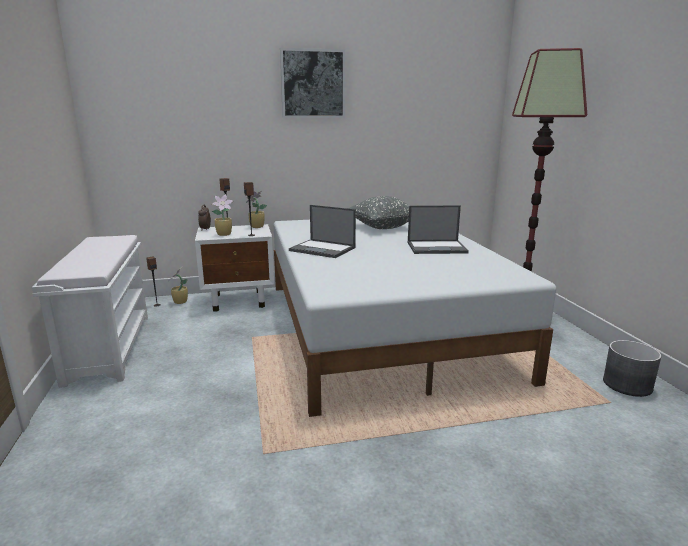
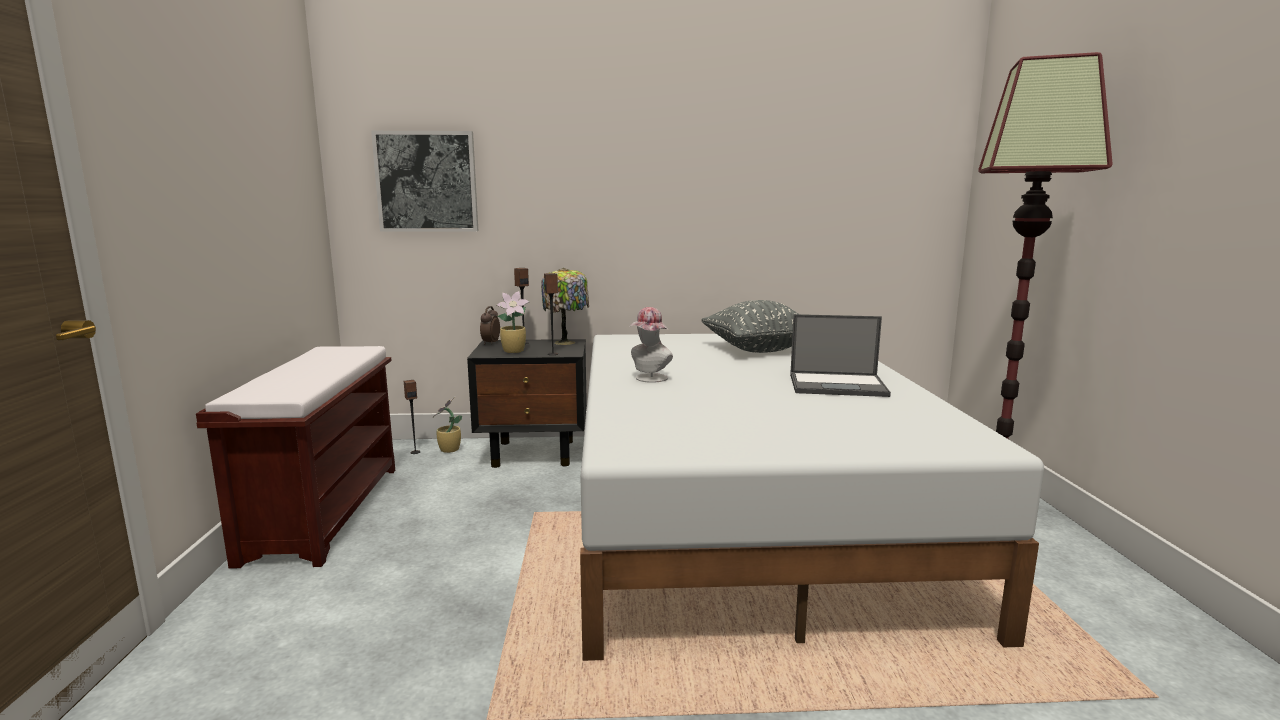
camera: 10 degrees right, 5 degrees down
white bench [32,235,148,388] -> brown bench [196,346,395,569]
white nightstand [195,224,274,312] -> black nightstand [467,339,587,468]
potted plant [246,191,267,228] -> table lamp [541,268,589,345]
picture [280,48,345,118] -> picture moved to [371,131,478,232]
laptop [289,205,356,258] -> hat [629,307,673,383]
grey planter [603,340,661,397] -> none

